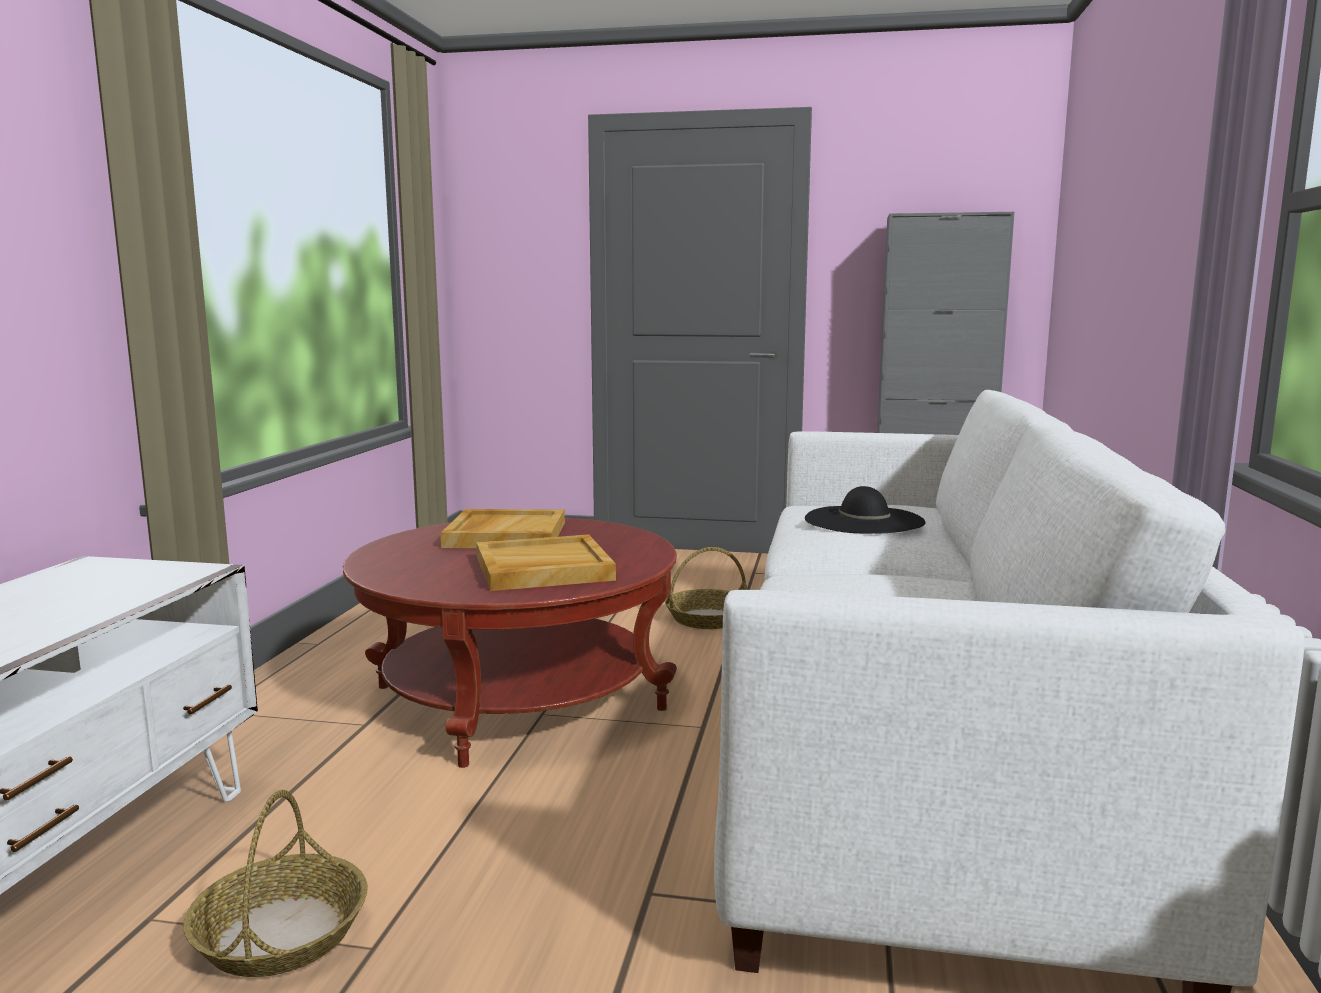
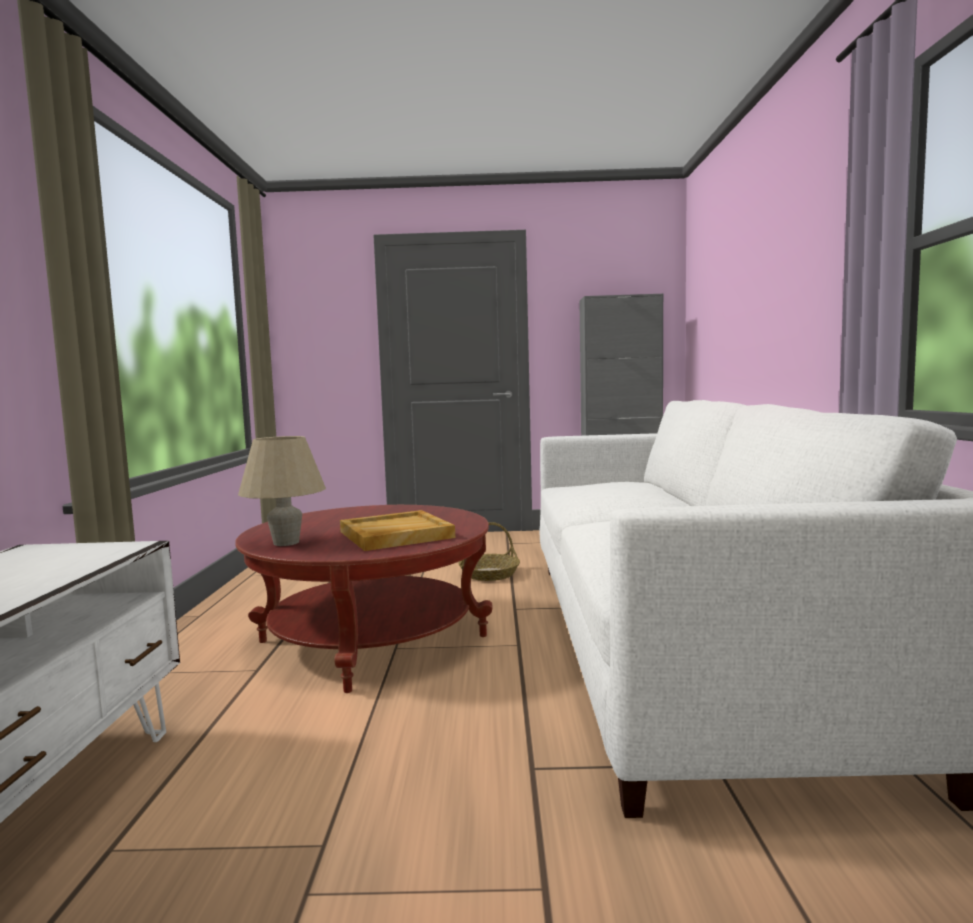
camera: 10 degrees left, 5 degrees down
basket [183,790,367,977] -> none
beige tray [441,509,565,548] -> none
black hat [805,486,926,534] -> none
none -> beige table lamp [238,436,326,546]

